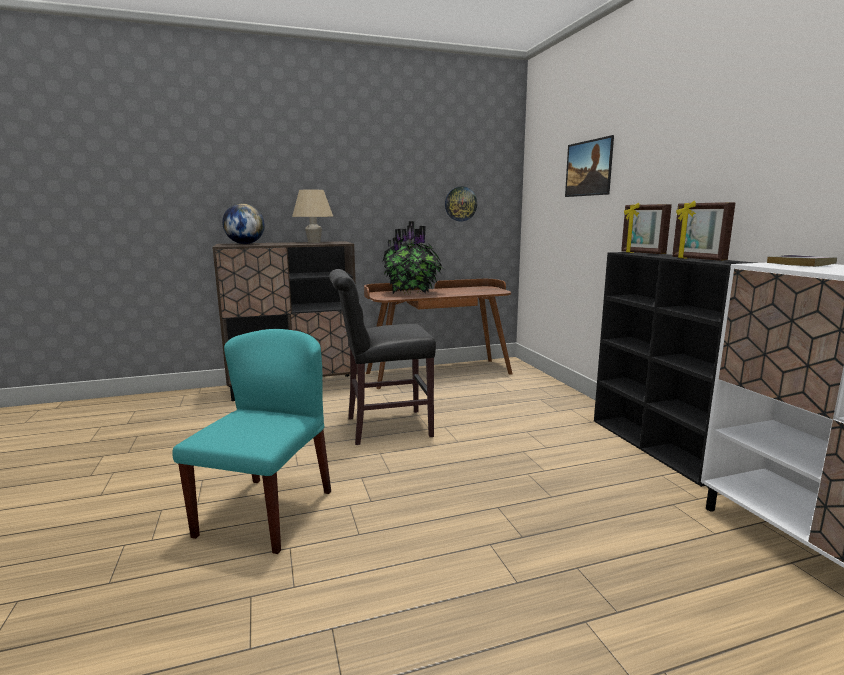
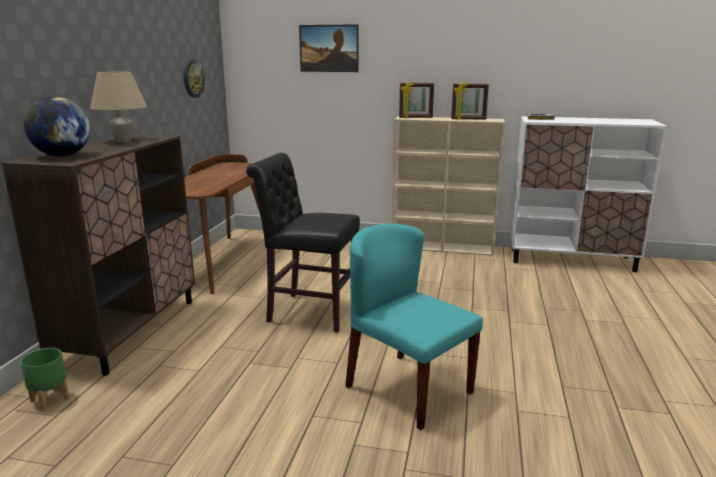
camera: 60 degrees left, 5 degrees up
black chair [329,269,436,445] -> black chair turned 90 degrees clockwise [246,153,360,333]
potted plant [382,221,444,294] -> none
black bookcase [594,252,755,487] -> beige bookcase [392,116,505,256]
none -> green planter [20,348,69,411]

